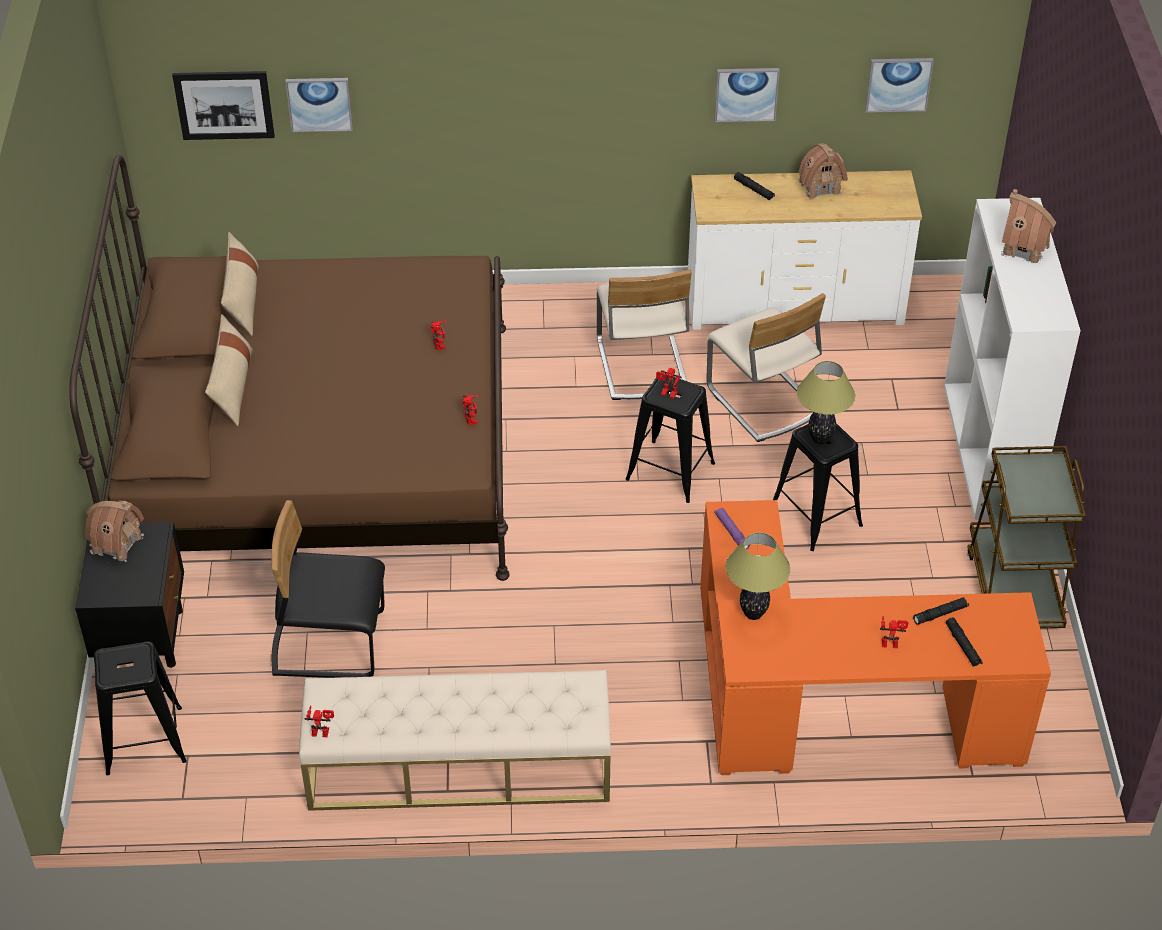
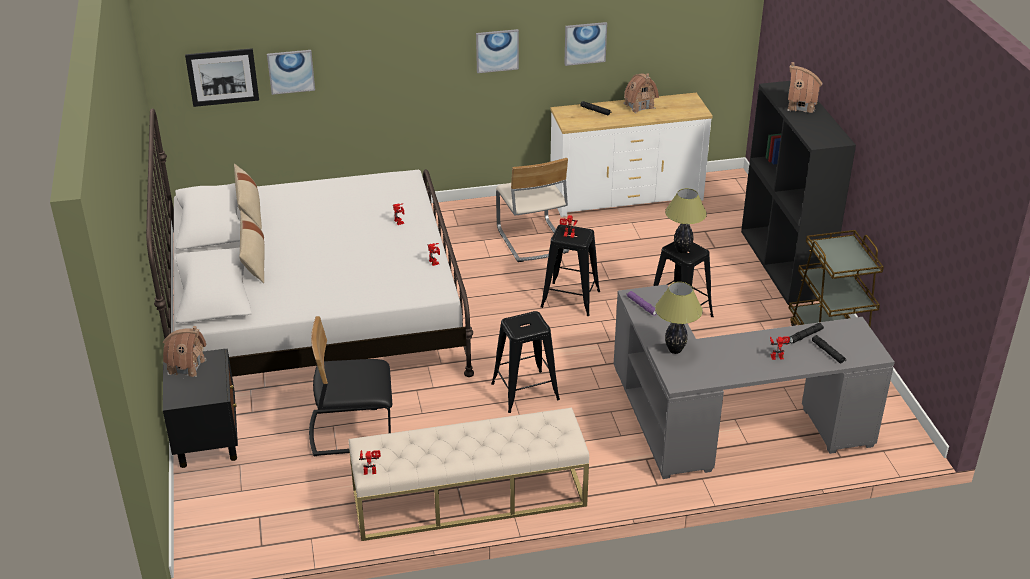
camera: 10 degrees left, 10 degrees down
brown bed [69,155,510,581] -> white bed [146,109,474,377]
black stool [94,641,187,775] -> black stool moved to [491,311,560,413]
orange desk [700,500,1051,775] -> grey desk [614,284,895,479]
beige chair [706,293,826,442] -> none
picture [865,58,934,113] -> picture moved to [476,29,519,73]
white bookcase [944,198,1081,520] -> black bookcase [741,81,856,305]

